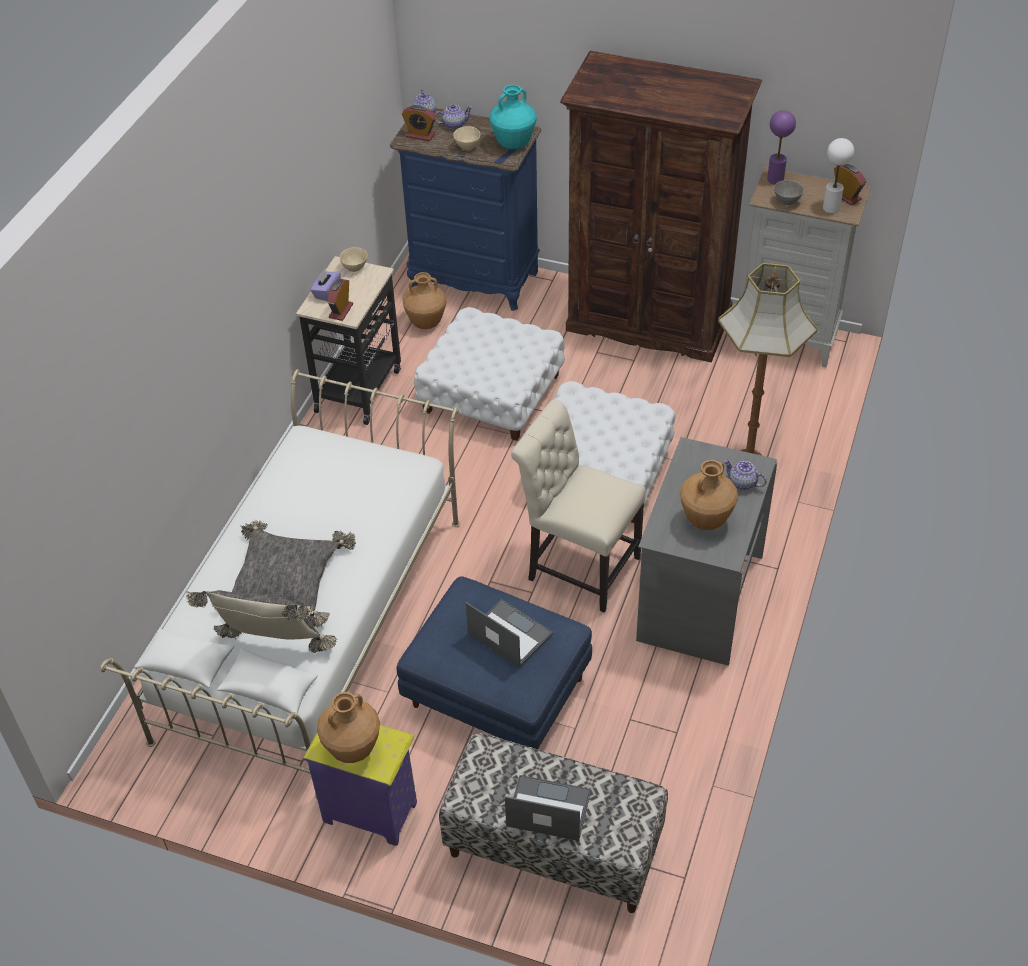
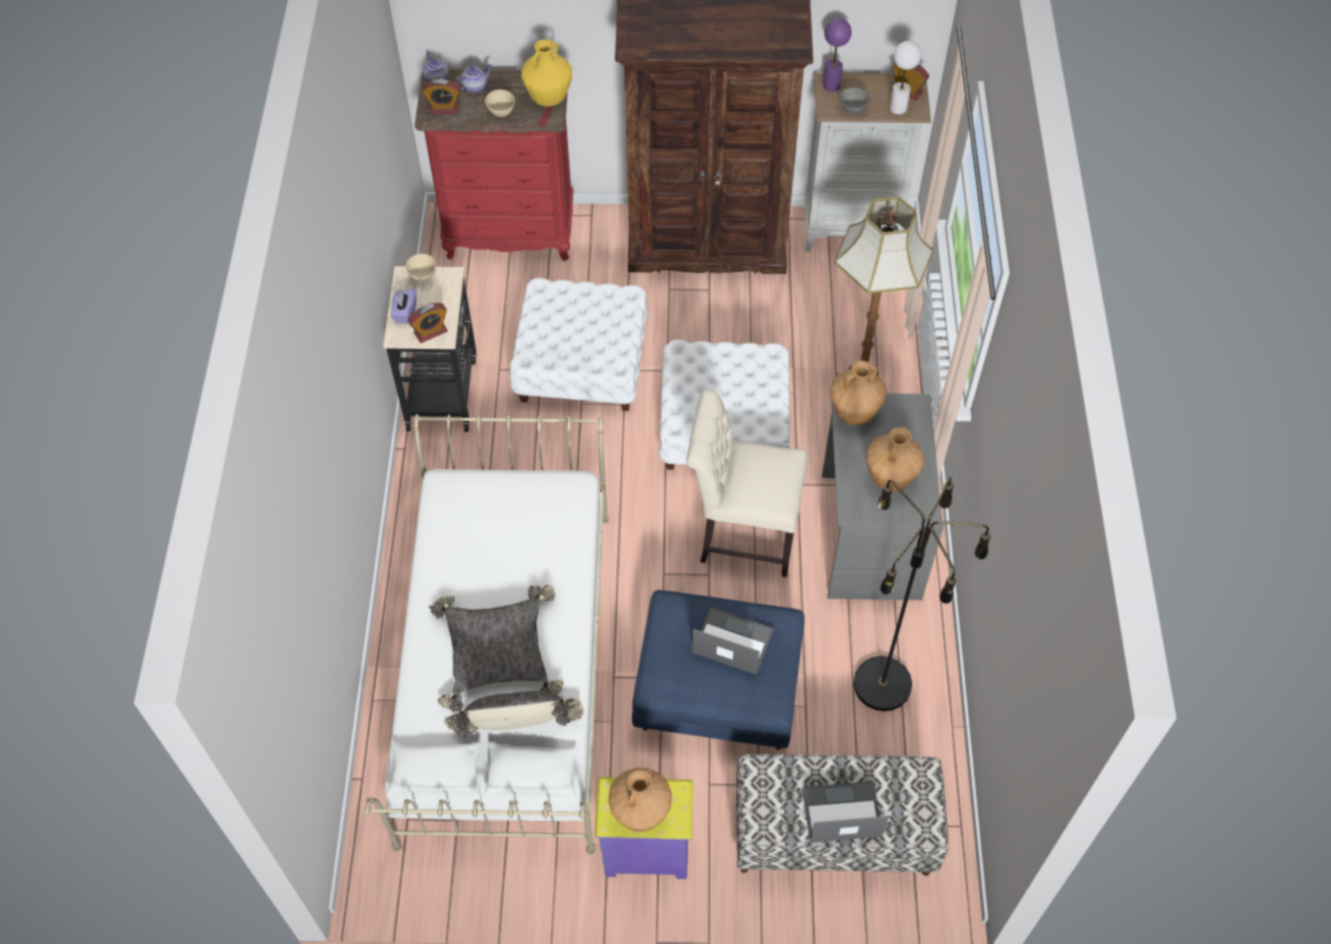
camera: 20 degrees left, 10 degrees up
alarm clock [327,279,353,321] -> alarm clock turned 120 degrees counterclockwise [407,303,448,343]
blue dresser [390,108,542,311] -> red dresser [415,69,574,261]
brown vase [403,272,447,329] -> brown vase moved to [830,361,887,425]
turquoise vase [489,85,537,149] -> yellow vase [521,39,572,107]
teapot [723,459,767,490] -> none
none -> floor lamp [854,477,990,711]

